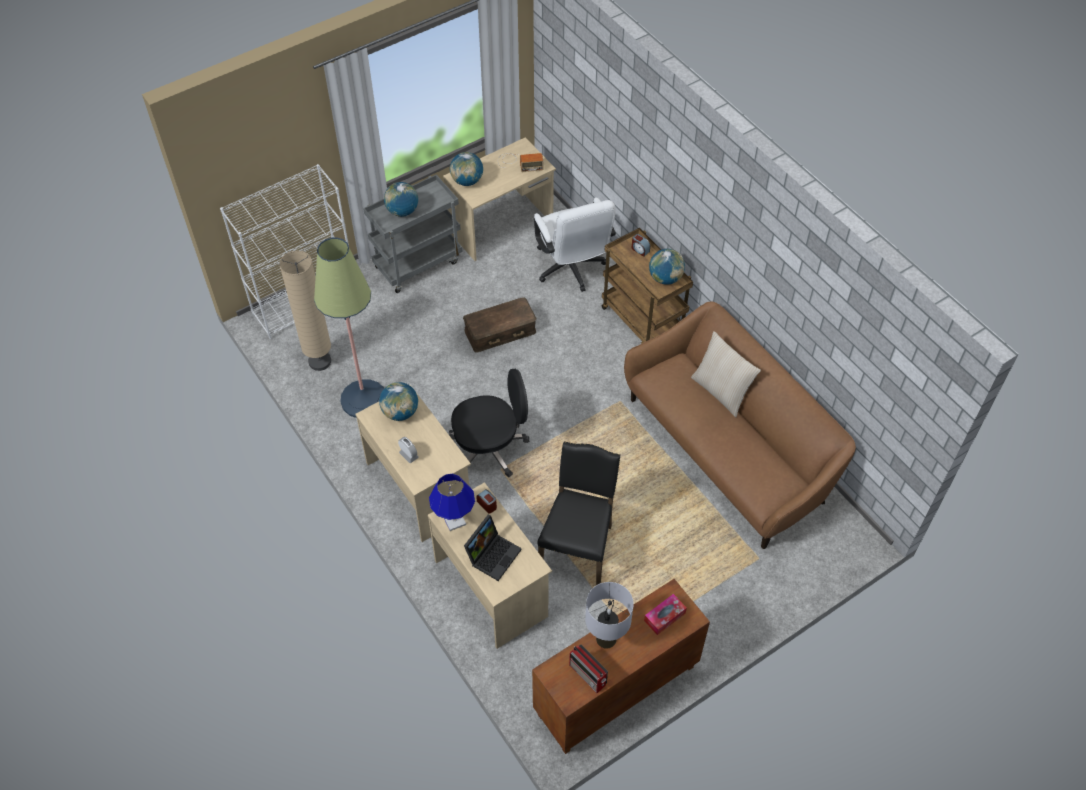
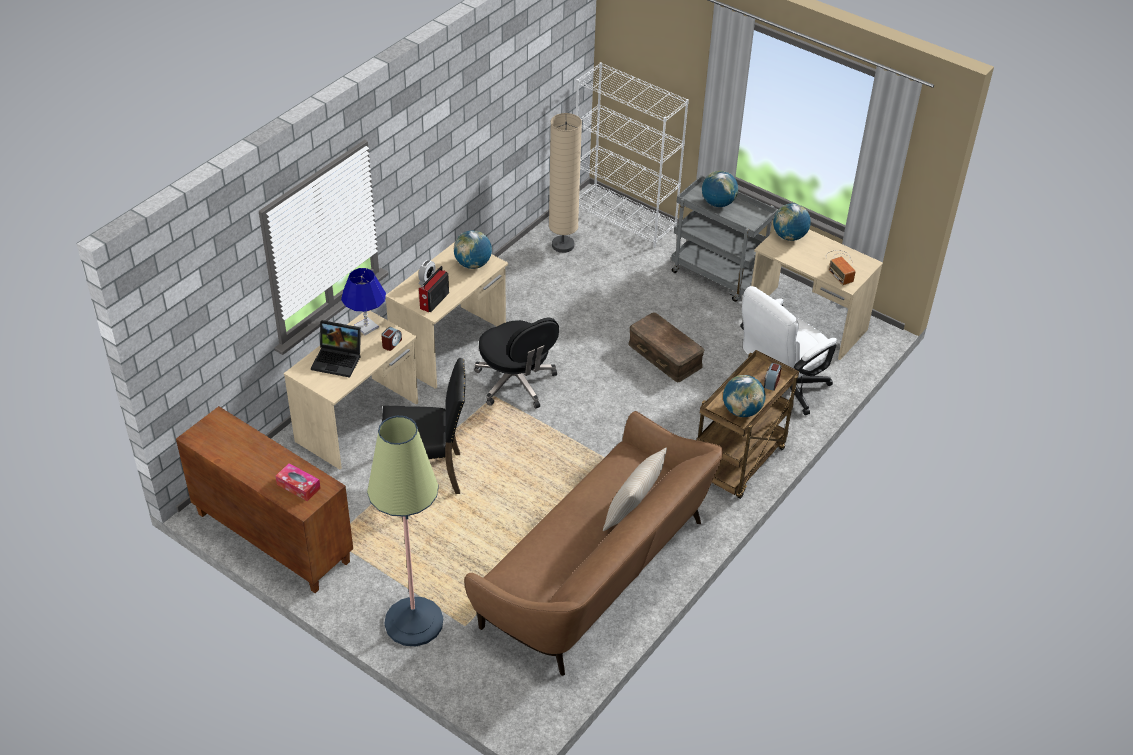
camera: 70 degrees right, 10 degrees down
floor lamp [314,238,384,418] -> floor lamp moved to [367,416,443,646]
radio [569,645,608,693] -> radio moved to [419,266,449,312]
grey table lamp [585,582,634,649] -> none

